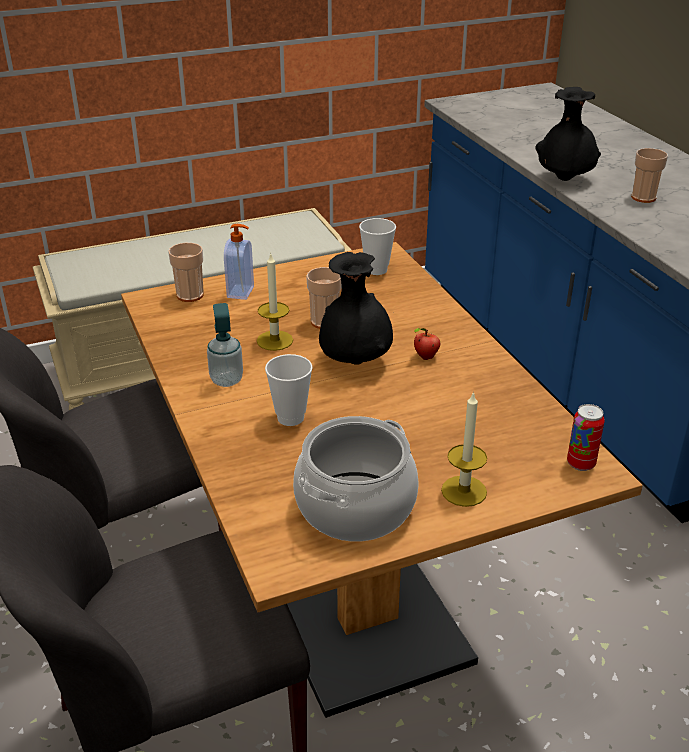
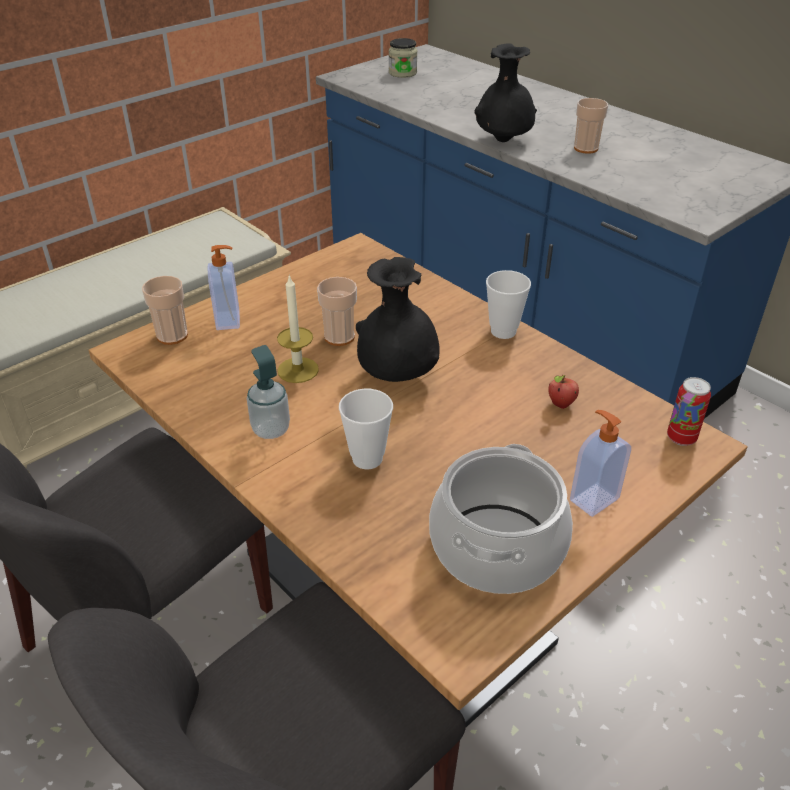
camera: 20 degrees left, 5 degrees up
cup [359,218,396,275] -> cup moved to [486,270,531,339]
apple [414,328,440,360] -> apple moved to [548,375,579,409]
candle [441,391,487,507] -> soap dispenser [570,410,631,517]
none -> jar [389,38,417,78]

